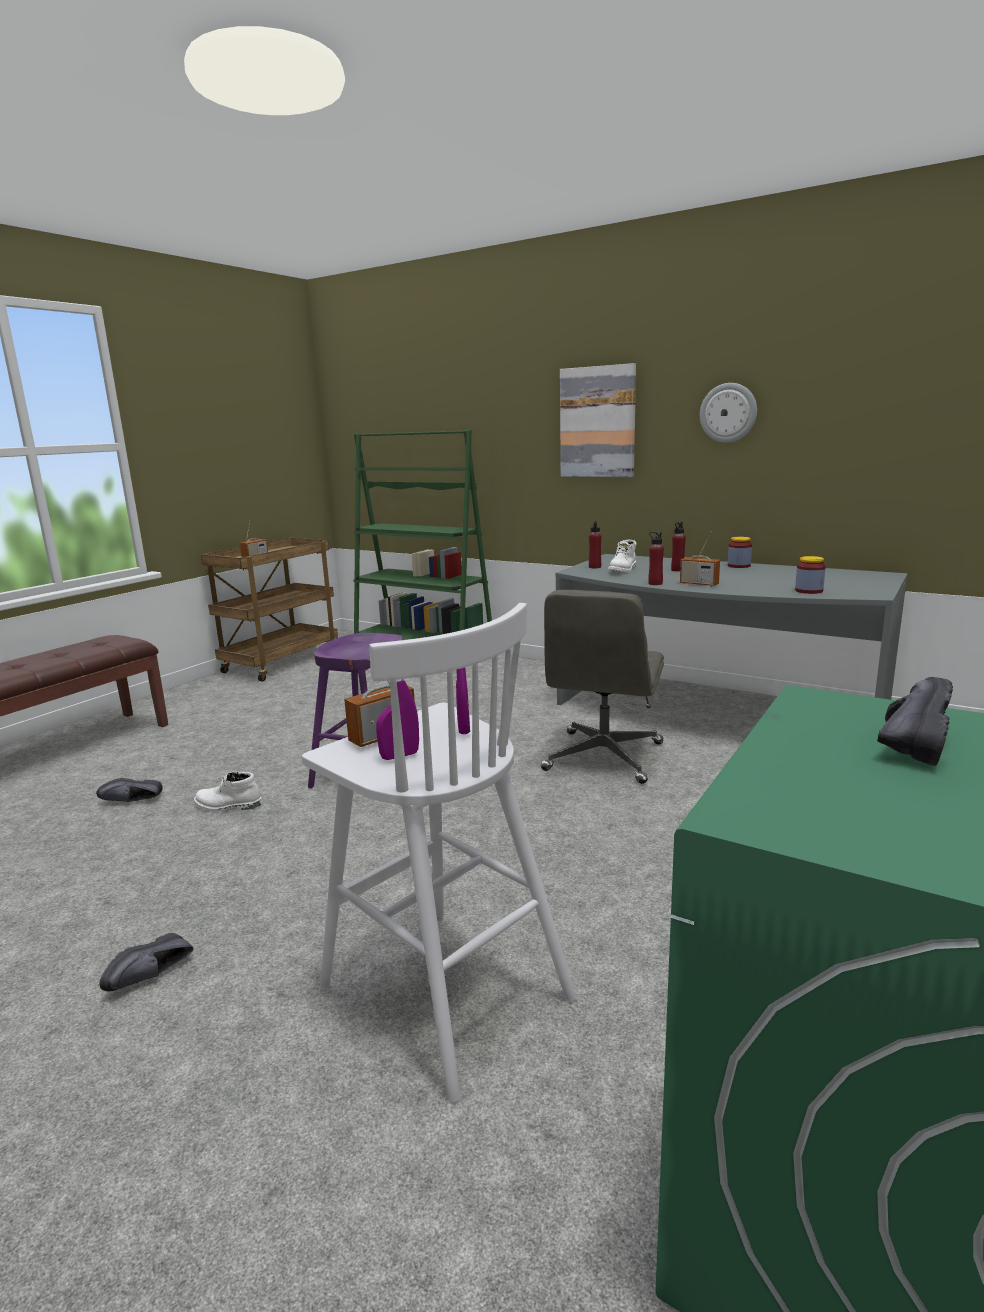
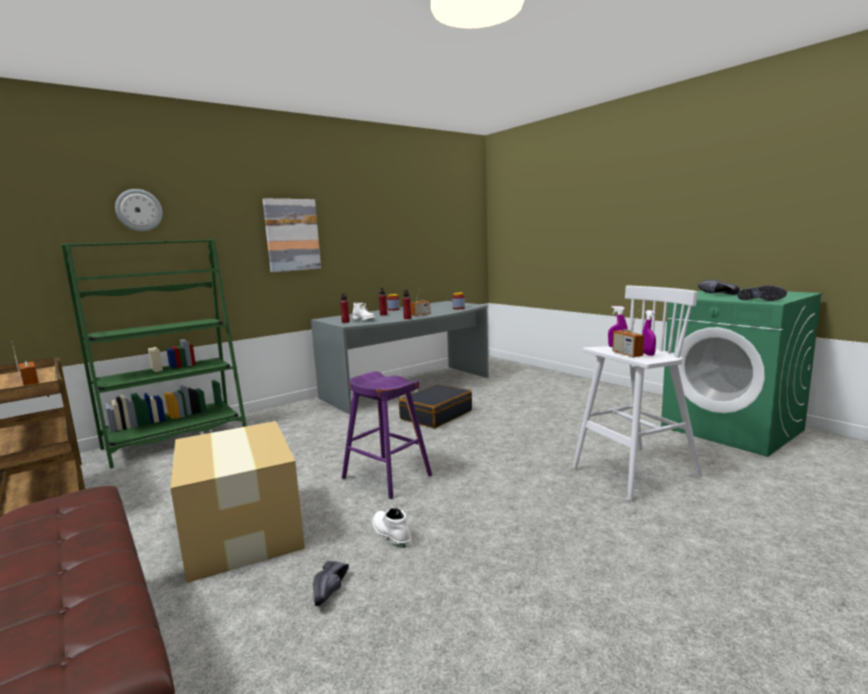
camera: 70 degrees left, 5 degrees down
black shoe [99,933,193,991] -> black shoe moved to [737,285,787,301]
white boot [194,771,263,811] -> white boot turned 120 degrees clockwise [373,507,412,548]
grey office chair [541,590,664,784] -> black suitcase [399,384,472,428]
wall clock [700,383,757,443] -> wall clock moved to [115,189,162,231]
none -> cardboard box [170,421,305,583]

